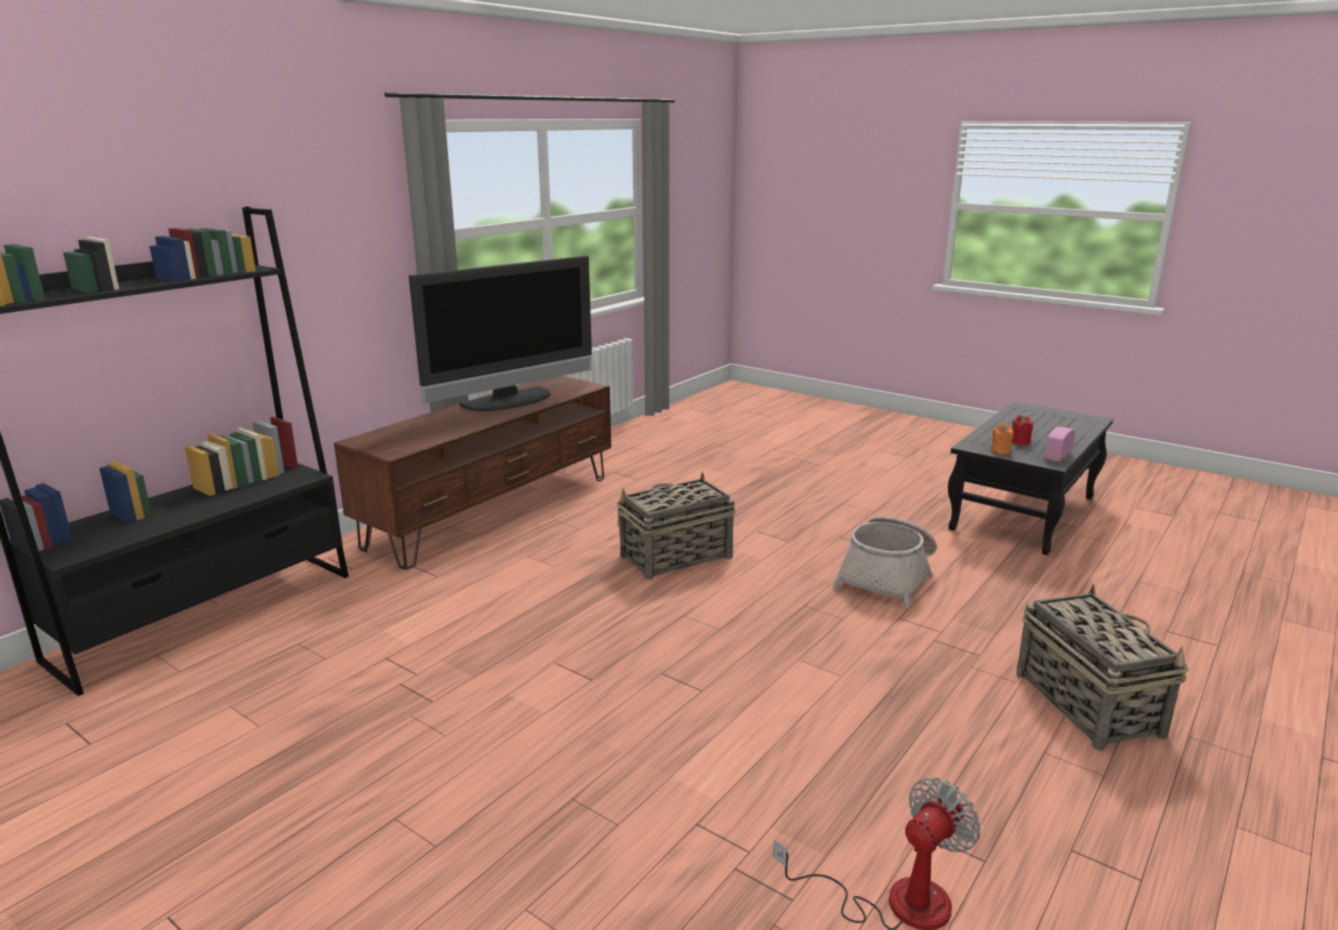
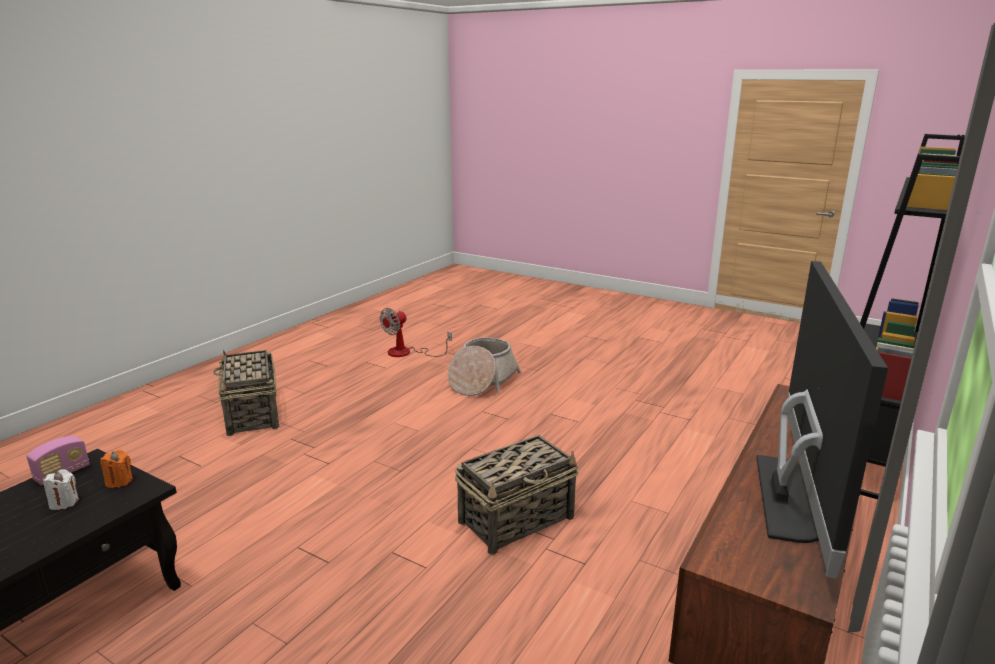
camera: 175 degrees right, 0 degrees up
television [409,256,592,411] -> television turned 150 degrees clockwise [756,261,888,579]
basket [832,516,937,608] -> basket moved to [448,337,521,396]
red candle [1012,416,1033,445] -> white candle [43,469,79,510]

